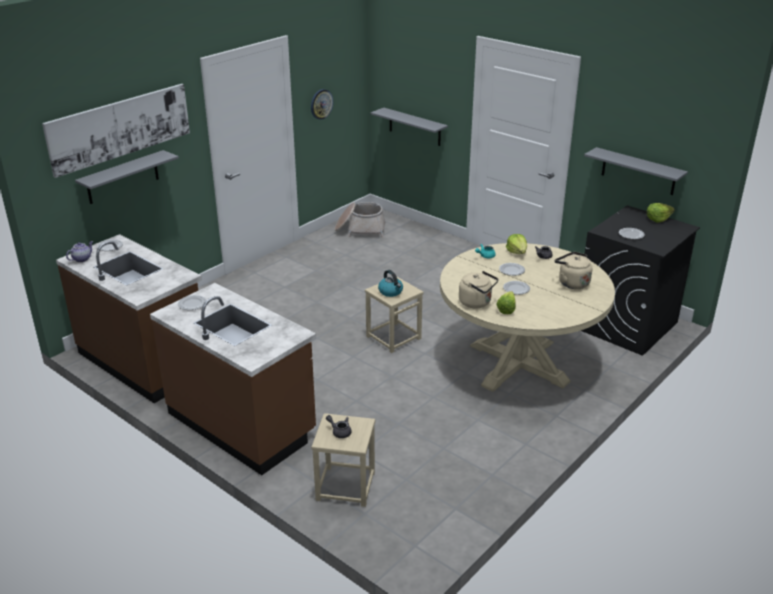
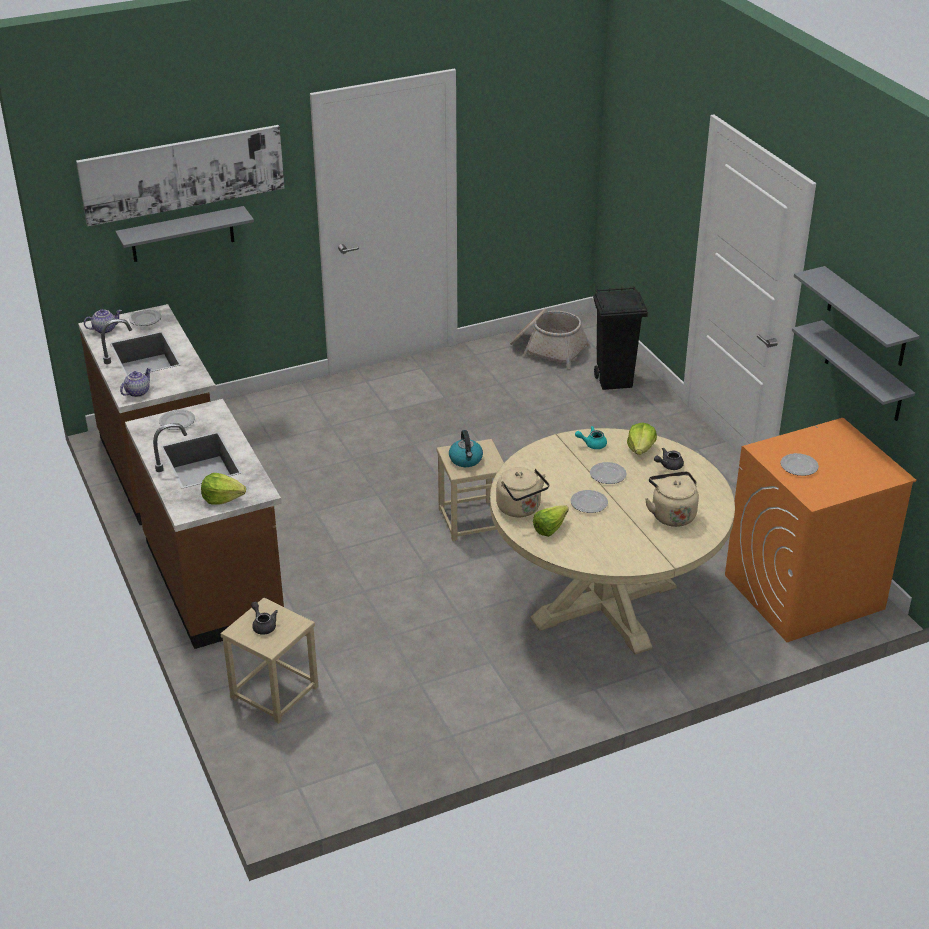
camera: 25 degrees right, 5 degrees up
wall clock [311,89,333,120] -> none
grey shelf [371,108,448,146] -> grey shelf moved to [794,266,920,366]
black washing machine [581,205,700,356] -> orange washing machine [725,418,916,642]
lettuce [647,203,675,222] -> lettuce moved to [201,473,246,505]
none -> teapot [120,368,151,397]
none -> black trash can [593,287,648,390]

